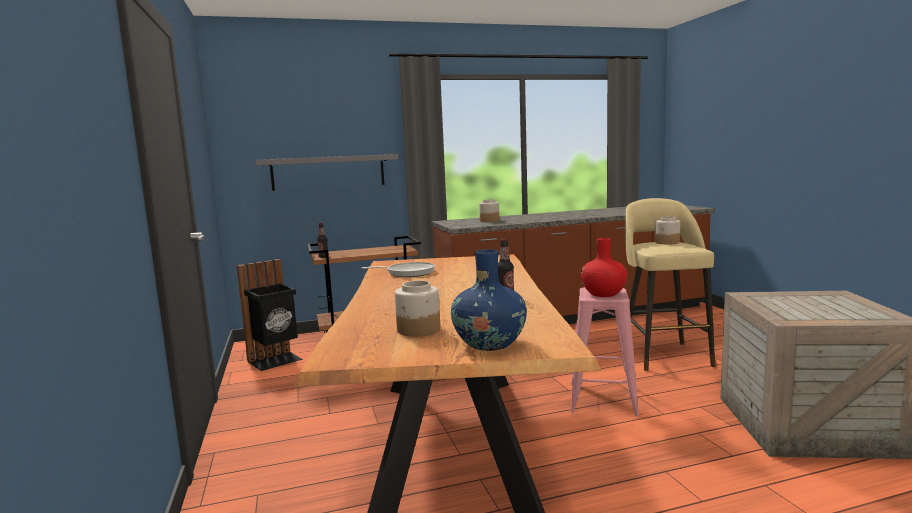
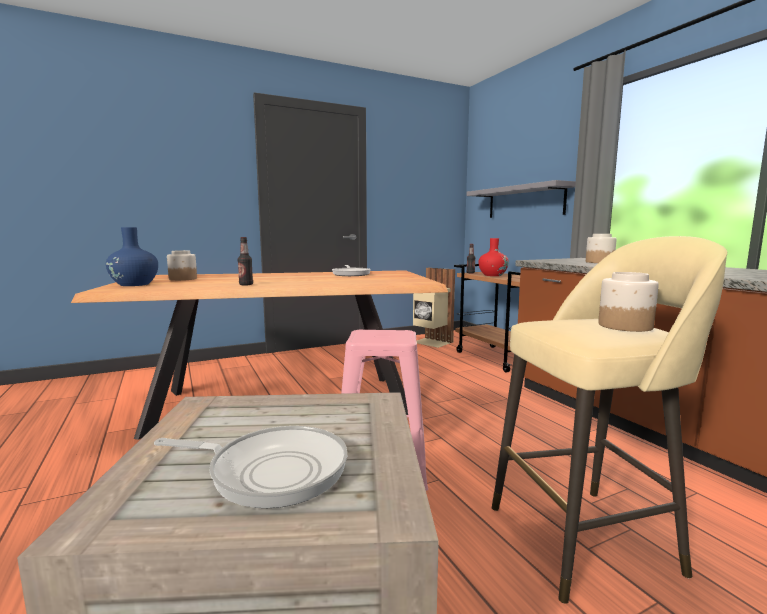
camera: 80 degrees right, 0 degrees up
black trash can [237,259,303,371] -> beige trash can [413,268,455,348]
red vase [581,238,627,297] -> red vase moved to [478,238,509,276]
none -> frying pan [154,426,347,508]

